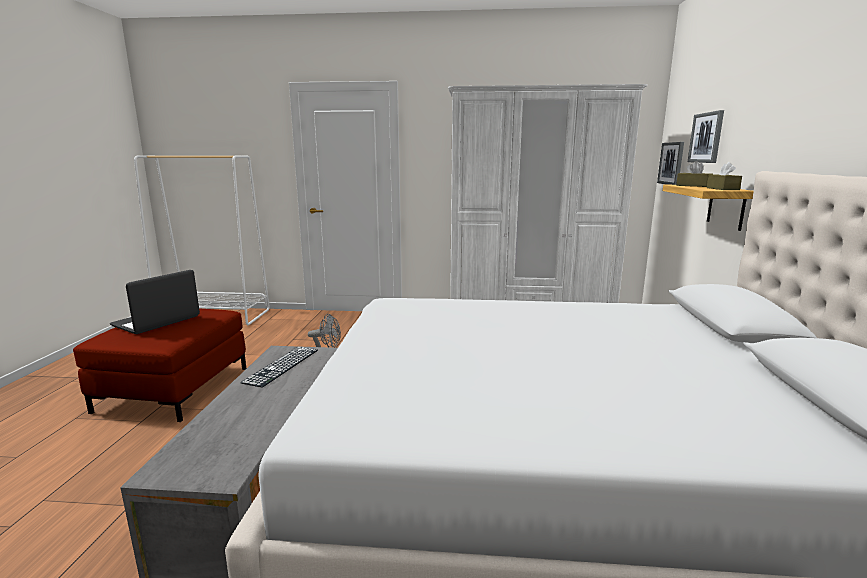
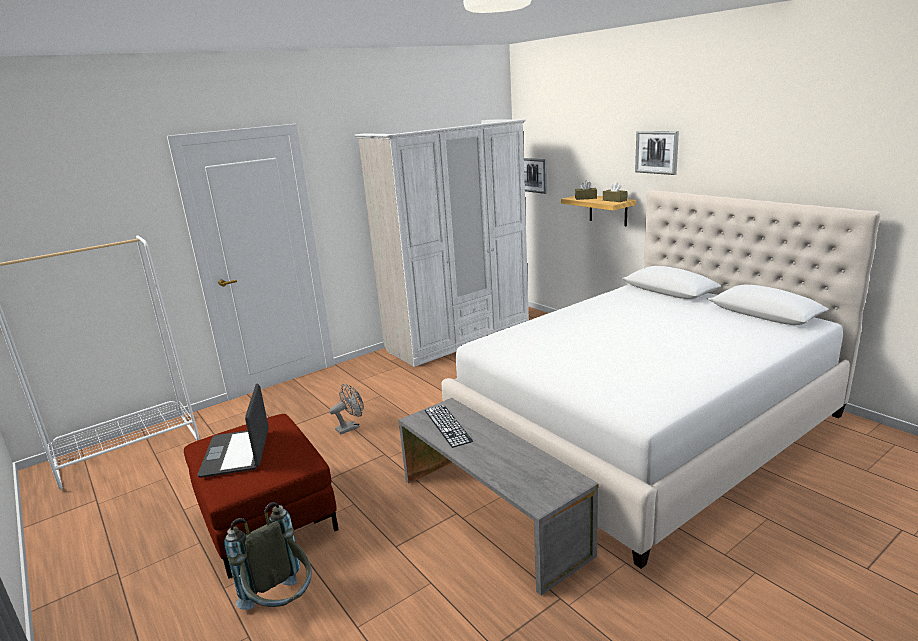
camera: 40 degrees left, 5 degrees up
picture [688,110,724,163] -> picture moved to [635,131,679,175]
none -> grey backpack [224,502,312,610]

